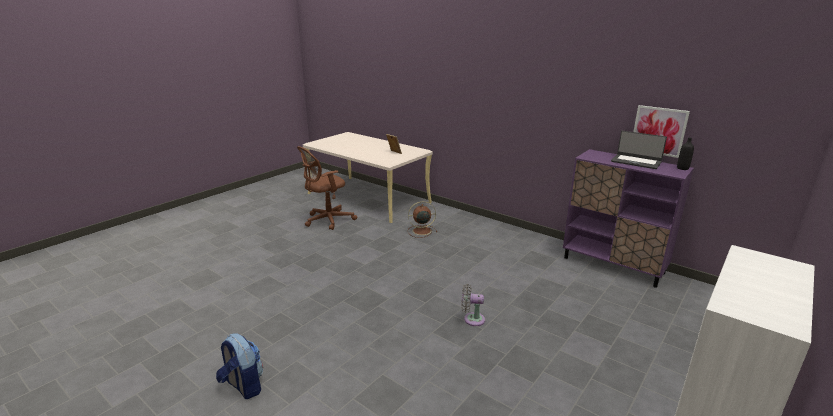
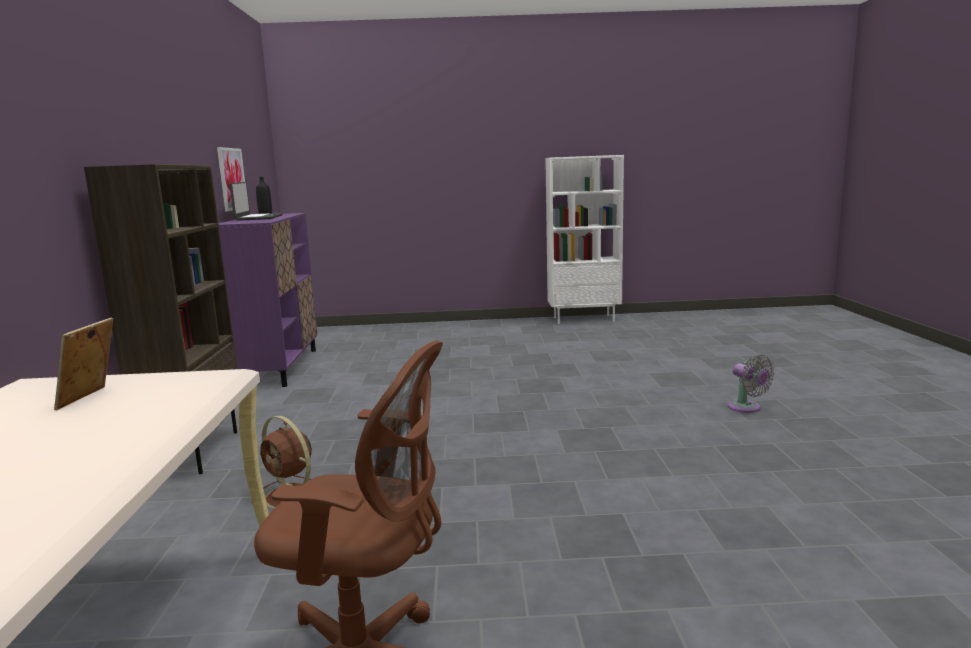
camera: 130 degrees left, 10 degrees down
backpack [216,333,263,399] -> none
grey fan [461,284,485,326] -> grey fan moved to [727,355,774,413]
none -> brown bookcase [84,164,239,474]

